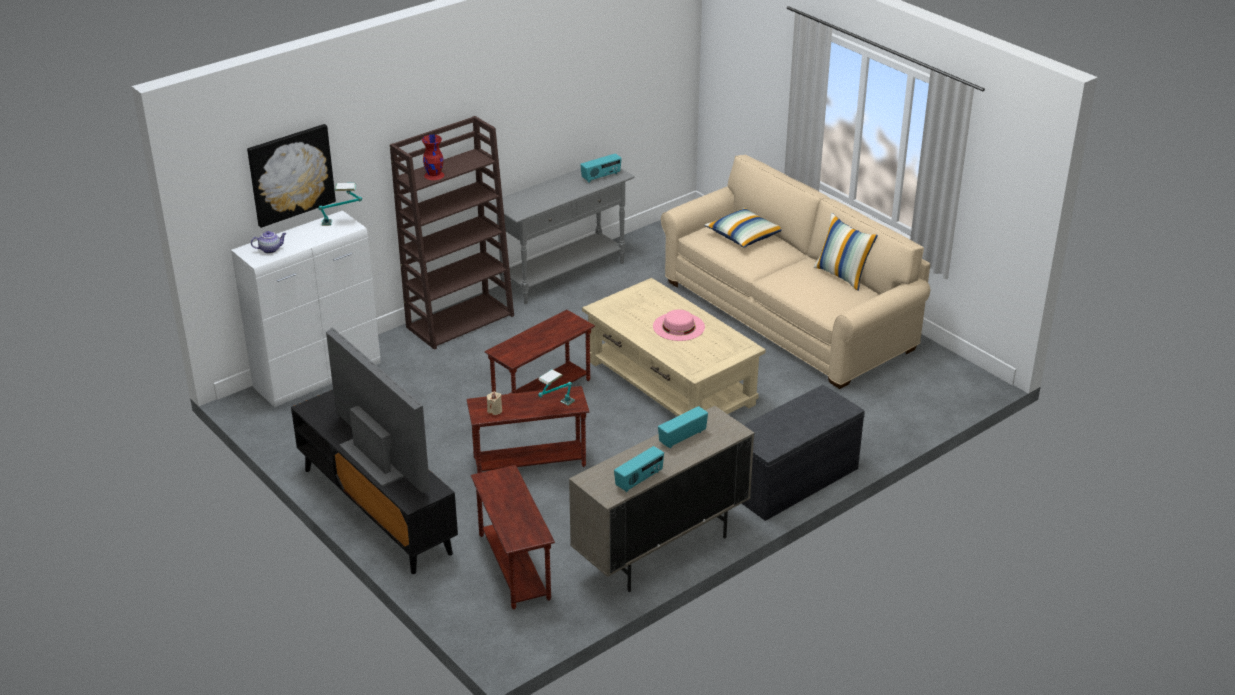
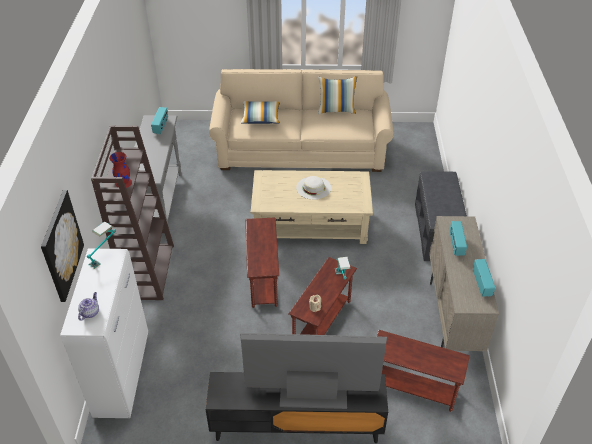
camera: 50 degrees left, 10 degrees up
pink hat [653,310,705,341] -> white hat [296,176,332,200]

